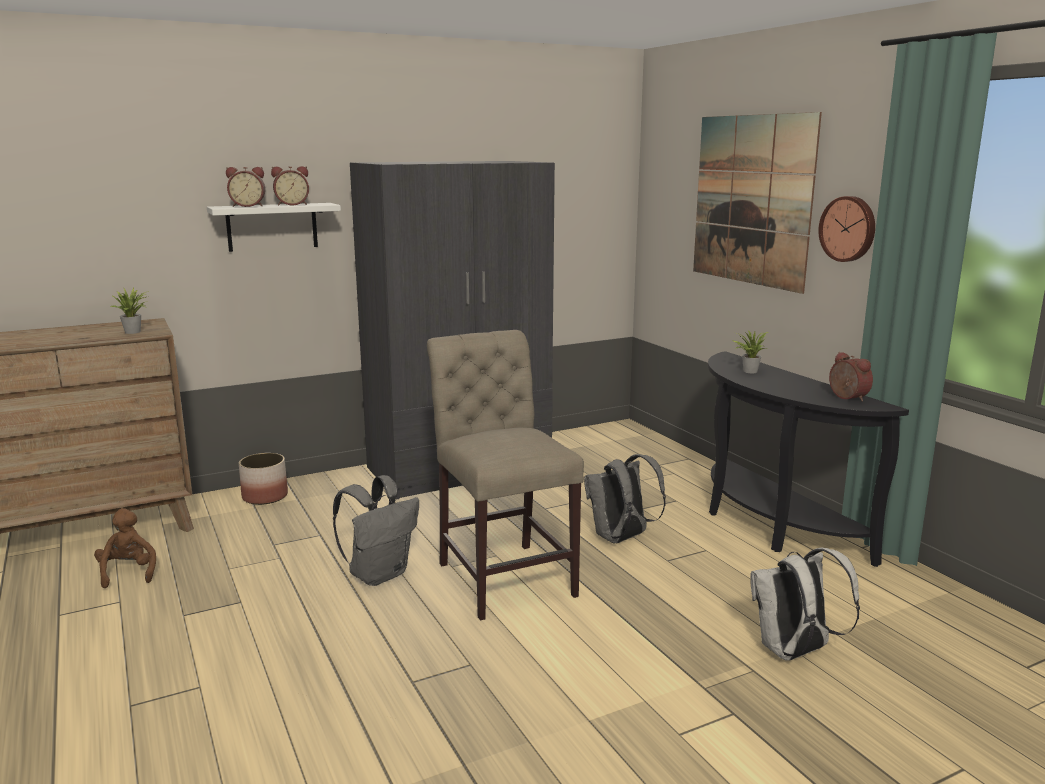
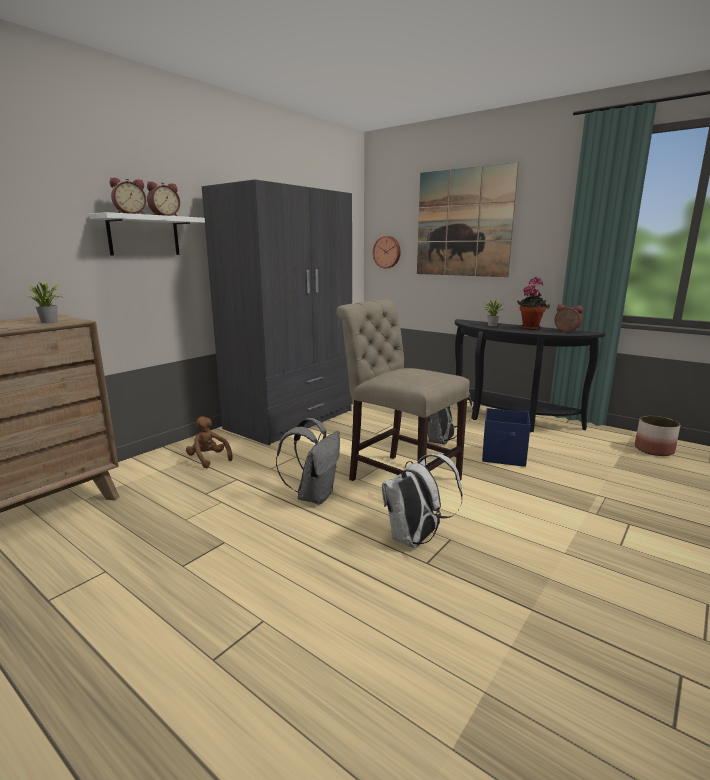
camera: 25 degrees left, 0 degrees up
brown plush toy [94,508,156,588] -> brown plush toy moved to [186,416,233,468]
planter [239,453,288,505] -> planter moved to [635,416,680,456]
white backpack [750,548,860,661] -> white backpack moved to [382,454,463,548]
wall clock [818,196,875,262] -> wall clock moved to [373,236,401,268]
none -> blue storage box [482,408,531,467]
none -> potted plant [517,277,550,330]

